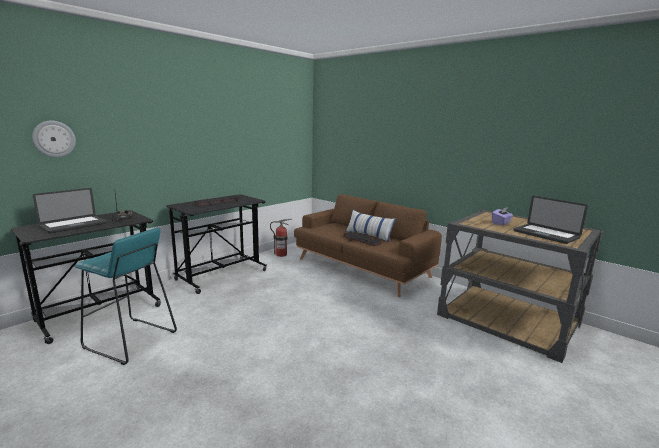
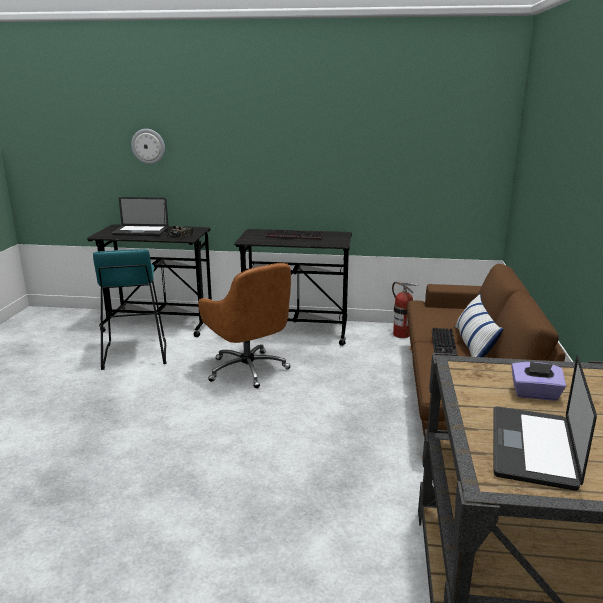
camera: 55 degrees right, 5 degrees up
none -> brown office chair [198,263,291,388]

